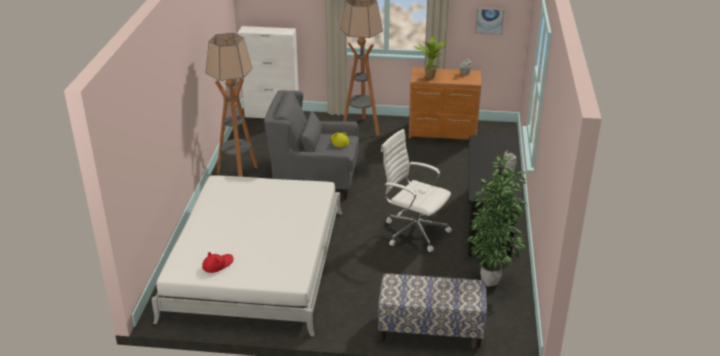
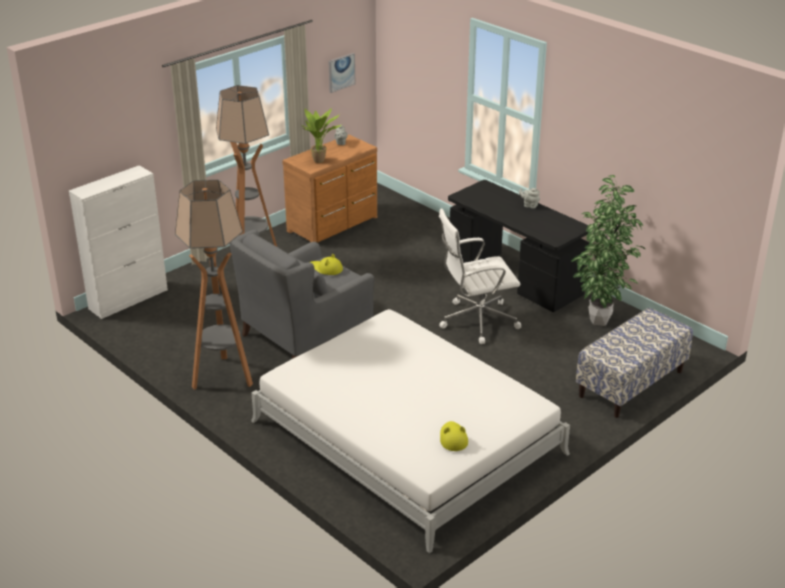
camera: 50 degrees left, 0 degrees up
red hat [202,252,233,273] -> yellow hat [440,421,468,451]

